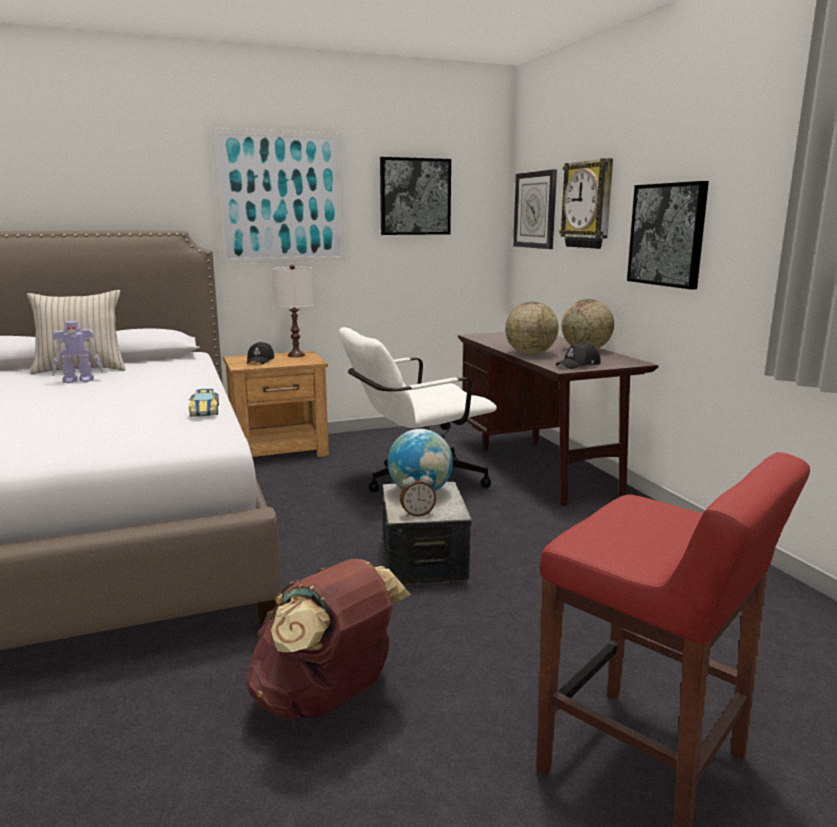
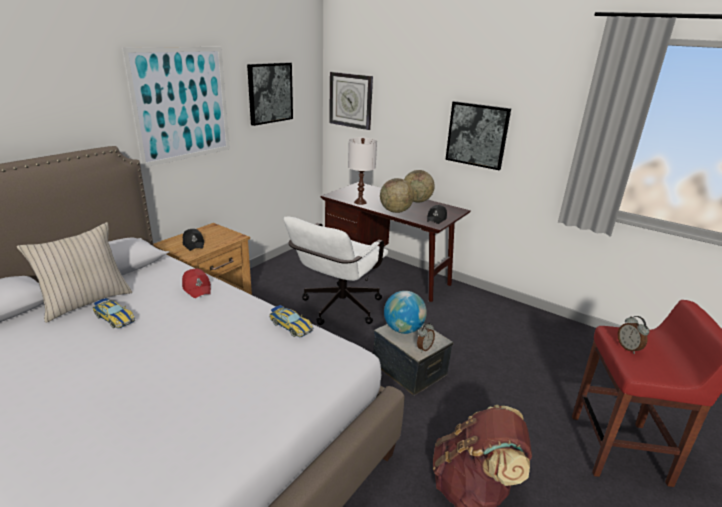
camera: 35 degrees left, 10 degrees up
toy robot [52,321,103,383] -> toy car [93,298,135,329]
white table lamp [272,265,313,357] -> white table lamp moved to [348,137,377,205]
wall clock [559,158,613,249] -> none
none -> red cap [182,269,211,298]
none -> alarm clock [618,316,650,354]

